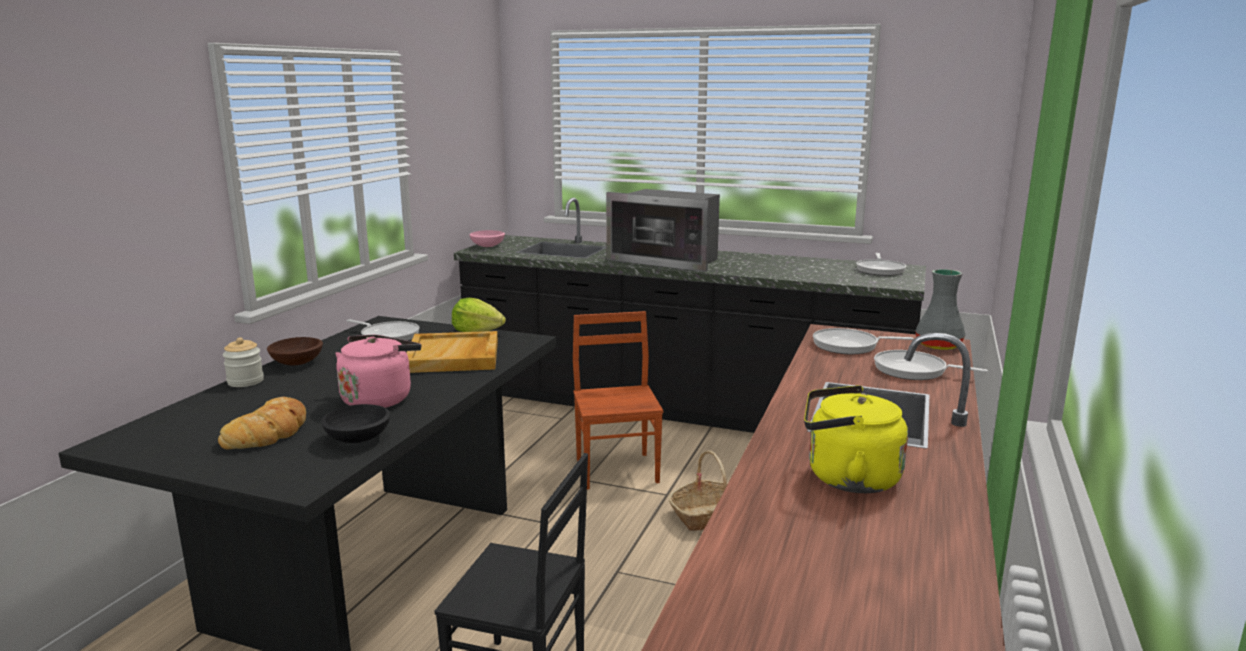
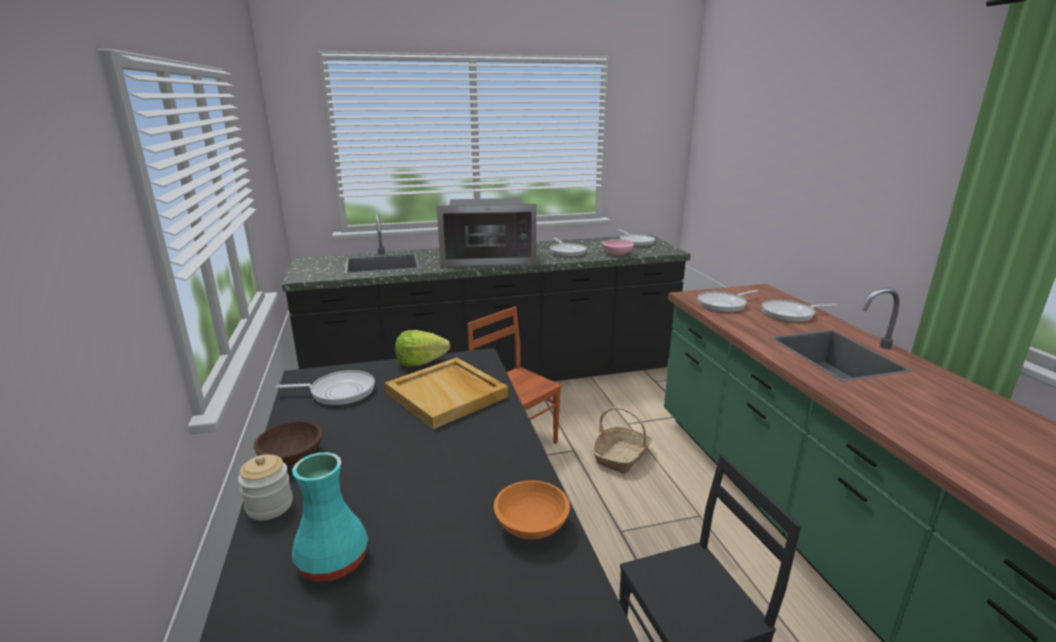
camera: 35 degrees left, 5 degrees up
bread [218,397,306,449] -> none
black bowl [321,404,390,443] -> orange bowl [494,481,570,539]
pink kettle [335,335,421,408] -> none
pink bowl [469,230,505,247] -> pink bowl moved to [602,239,634,255]
yellow kettle [804,385,908,493] -> none
grey vase [915,269,965,350] -> none
none -> turquoise vase [292,452,368,581]
none -> frying pan [550,238,587,257]

